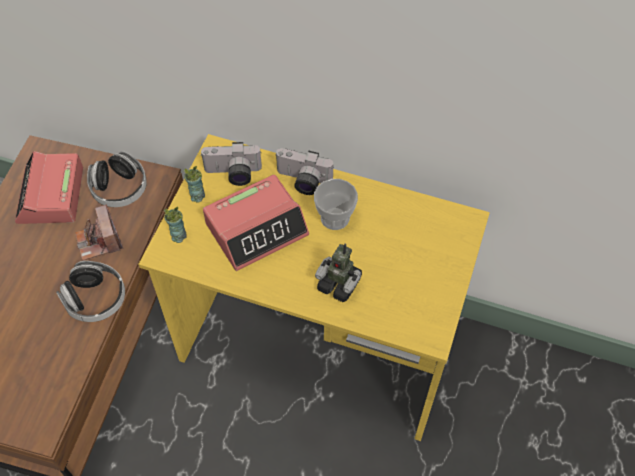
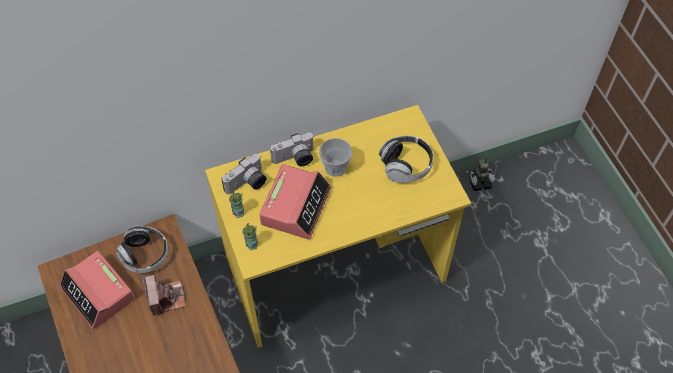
camera: 40 degrees left, 0 degrees up
headphones [56,261,125,322] -> headphones moved to [379,136,433,183]
camera [75,205,124,261] -> camera turned 135 degrees counterclockwise [142,275,186,316]
toy robot [315,243,362,302] -> toy robot moved to [469,157,495,191]

